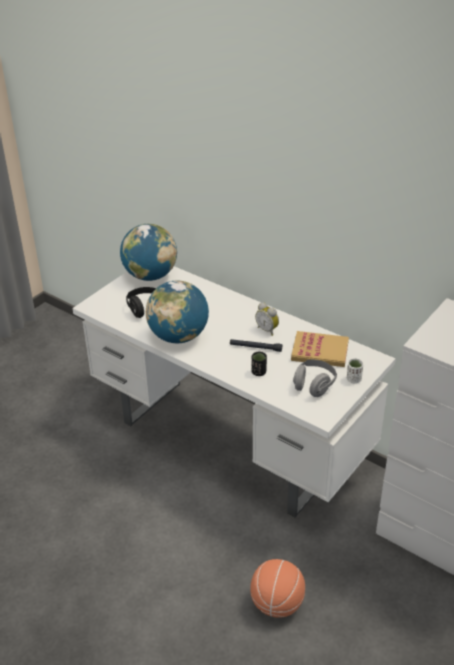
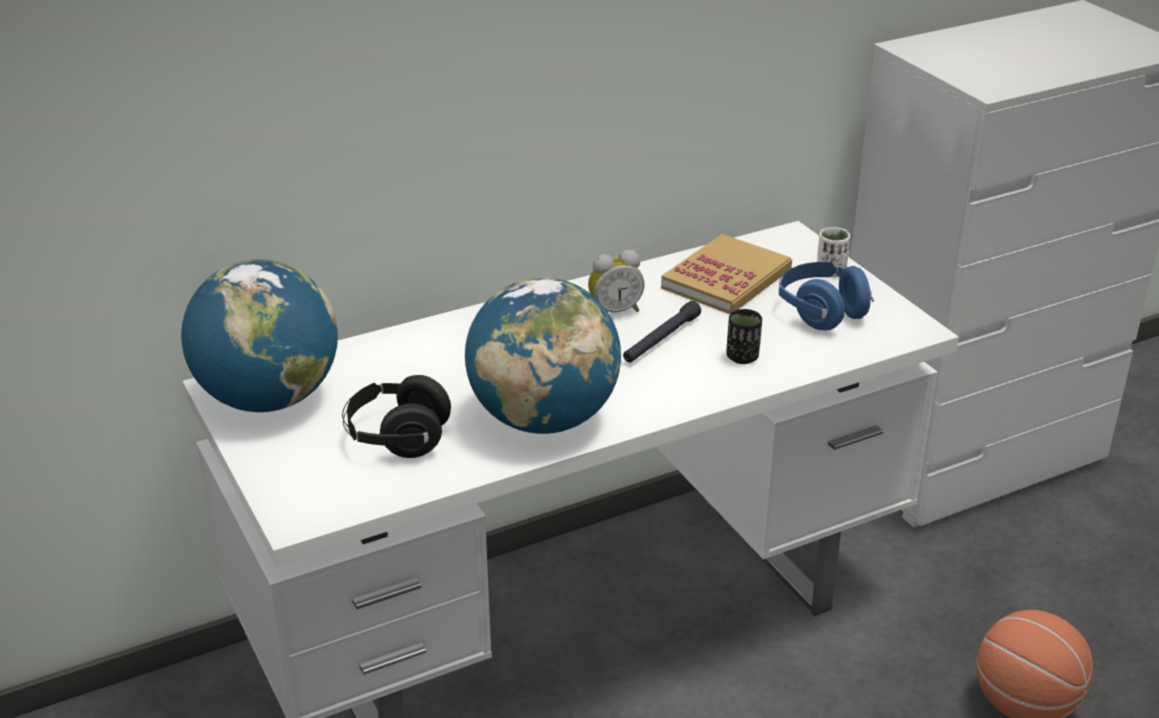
camera: 65 degrees left, 5 degrees down
grey headphones [293,360,337,397] -> blue headphones [779,262,874,330]

